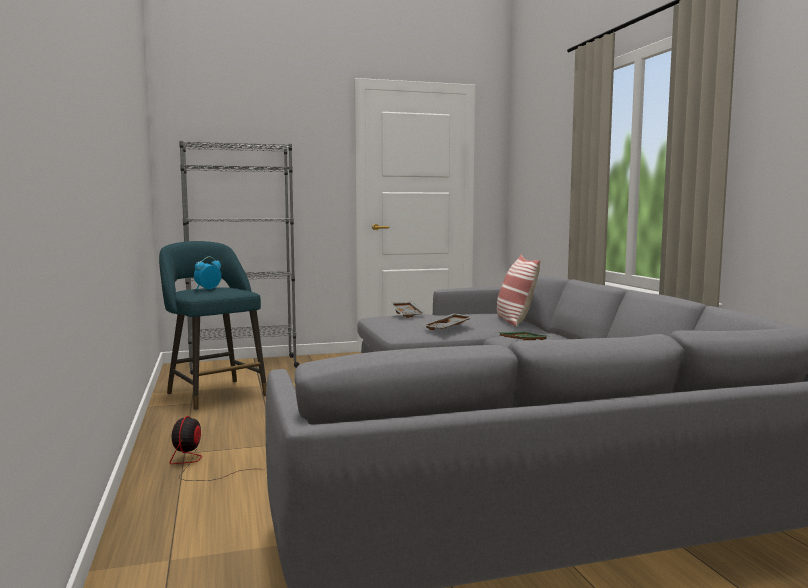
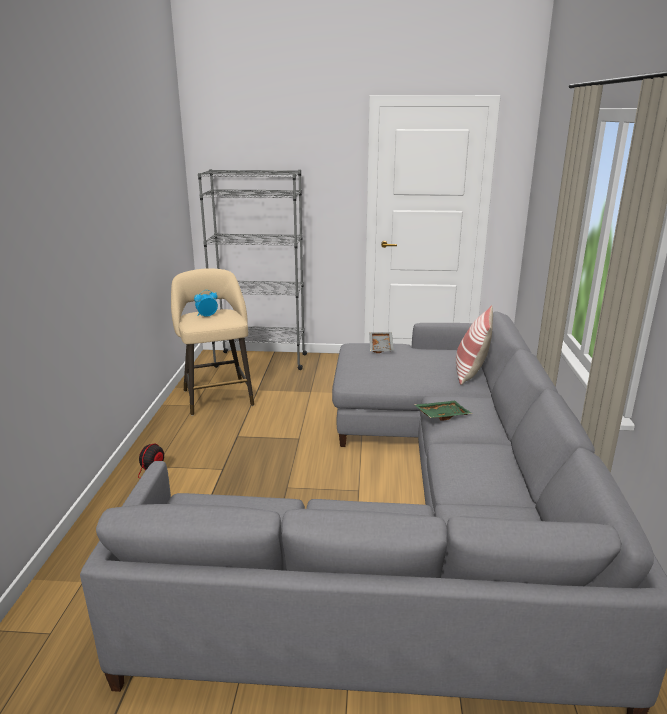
camera: 20 degrees right, 15 degrees up
turquoise stool [159,241,267,411] -> beige stool [171,268,254,416]
grey tray [423,313,473,330] -> none

